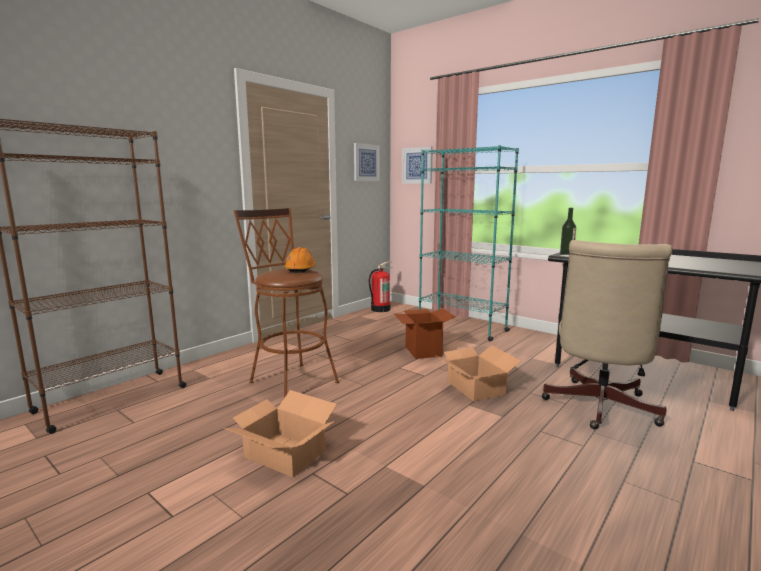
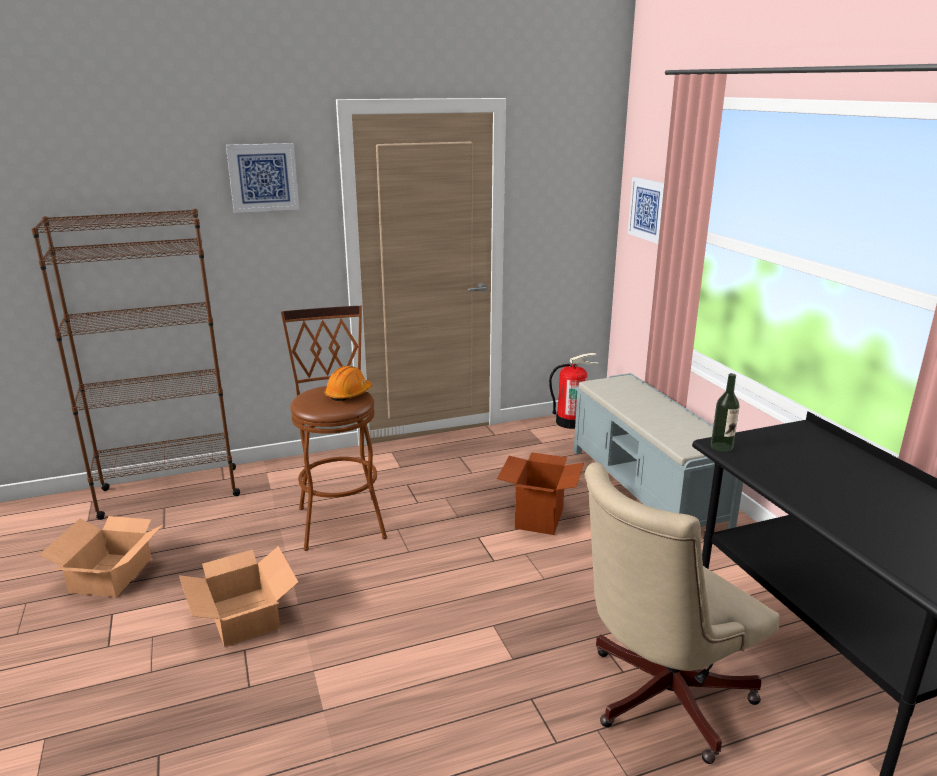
camera: 30 degrees right, 10 degrees up
picture [354,143,380,181] -> picture moved to [226,143,299,213]
turquoise bookcase [419,145,519,341] -> grey bench [574,373,743,529]
cardboard box [436,345,521,401] -> cardboard box moved to [39,516,164,597]

